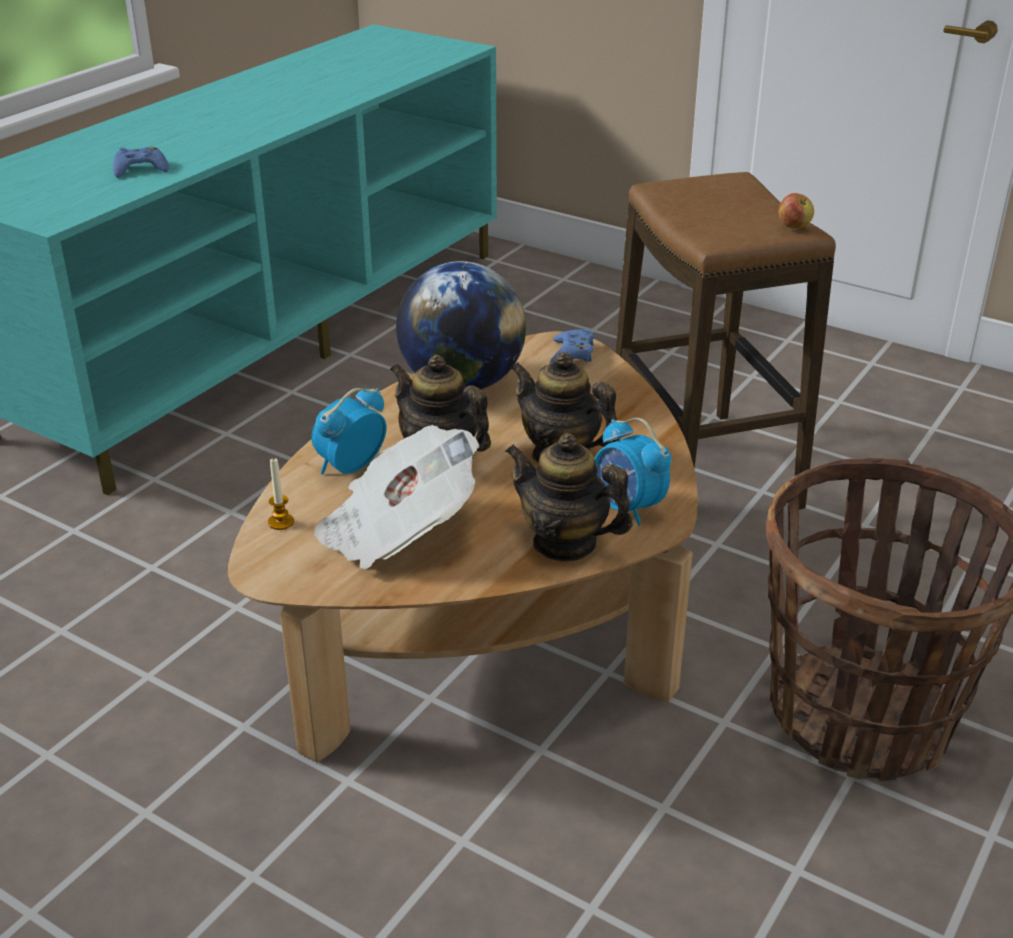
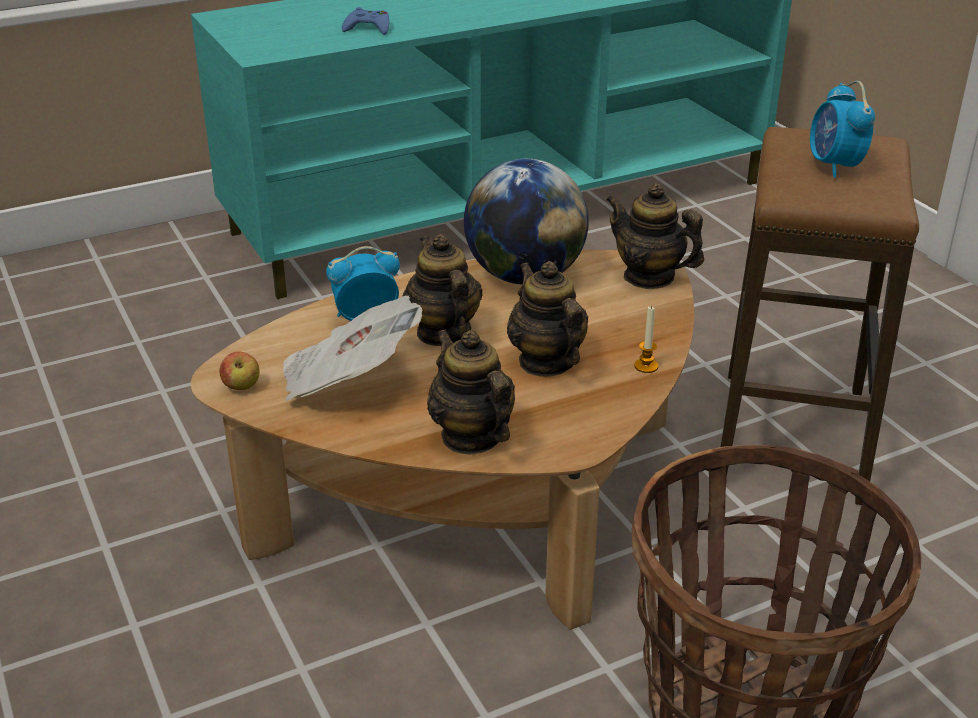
camera: 30 degrees right, 0 degrees up
candle [268,457,294,530] -> candle moved to [634,305,658,373]
blue game controller [549,328,595,363] -> teapot [606,183,704,289]
alarm clock [595,418,672,526] -> alarm clock moved to [810,81,875,178]
apple [778,193,814,229] -> apple moved to [220,351,260,390]

